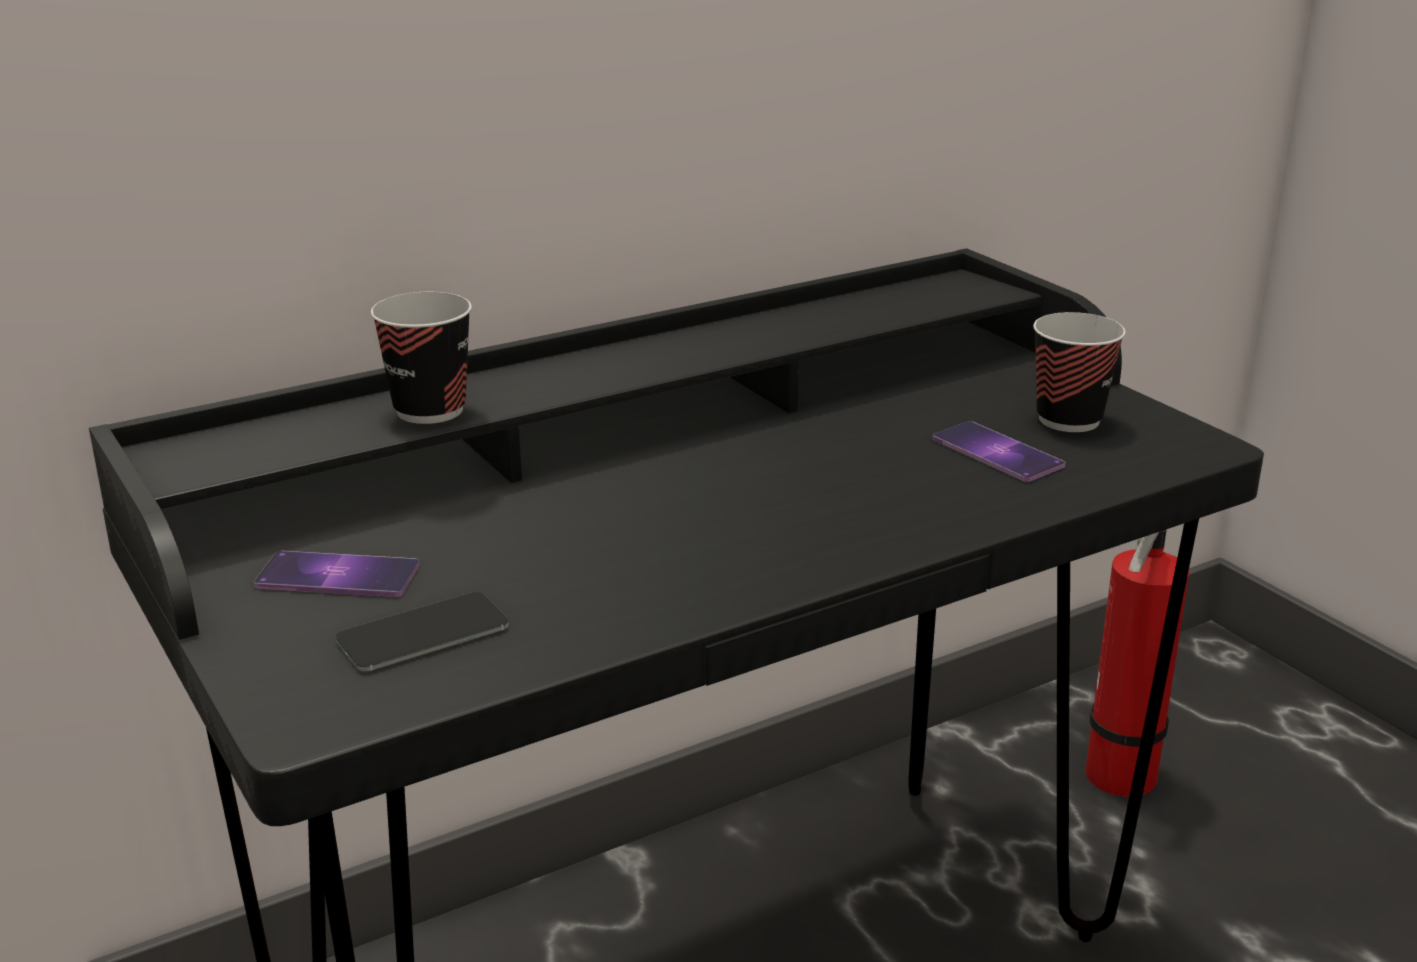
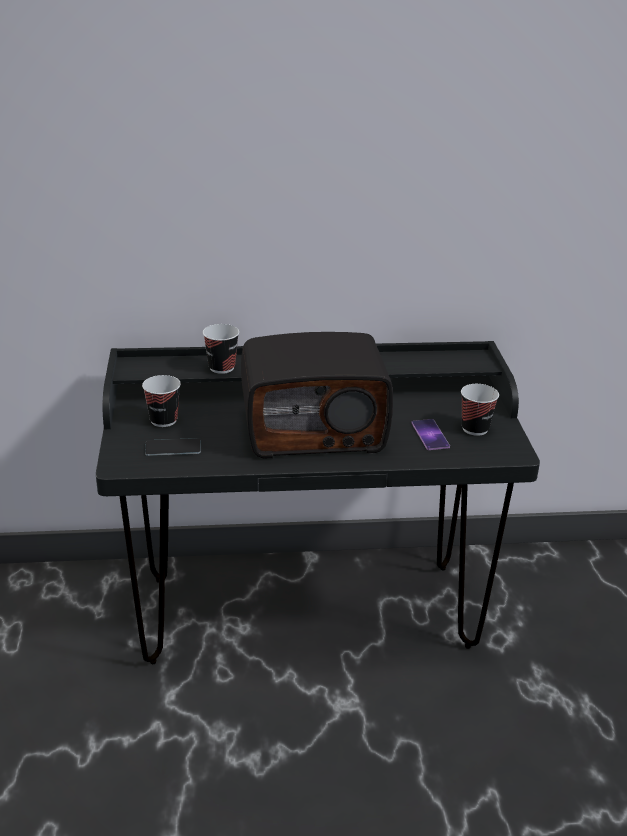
camera: 25 degrees right, 5 degrees up
phone [254,551,420,597] -> cup [142,375,181,427]
fire extinguisher [1086,529,1189,797] -> none
none -> radio [241,332,393,459]

